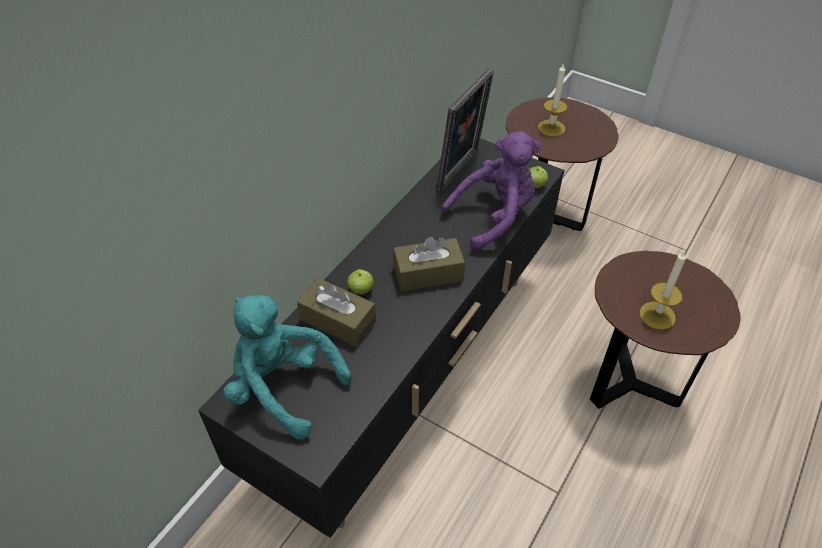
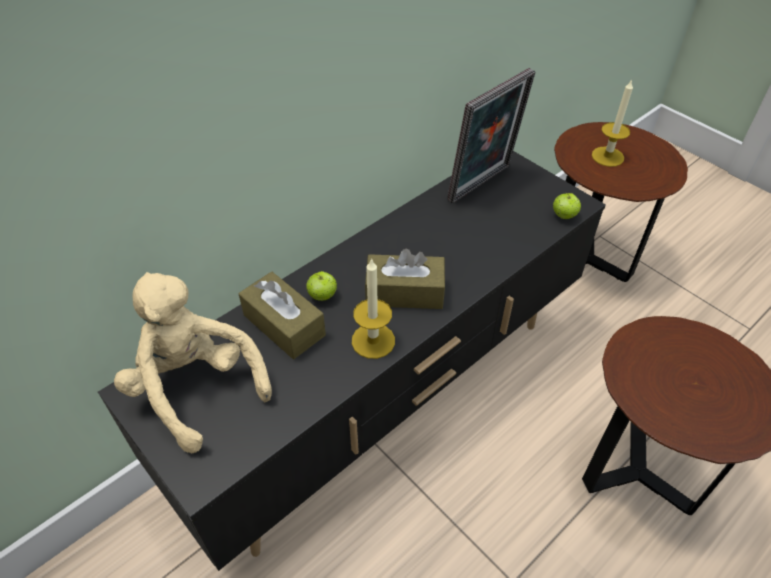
camera: 15 degrees right, 0 degrees up
turquoise plush toy [223,295,352,439] -> beige plush toy [114,272,272,453]
purple plush toy [441,131,542,252] -> none
candle [639,251,686,330] -> candle moved to [352,258,395,359]

